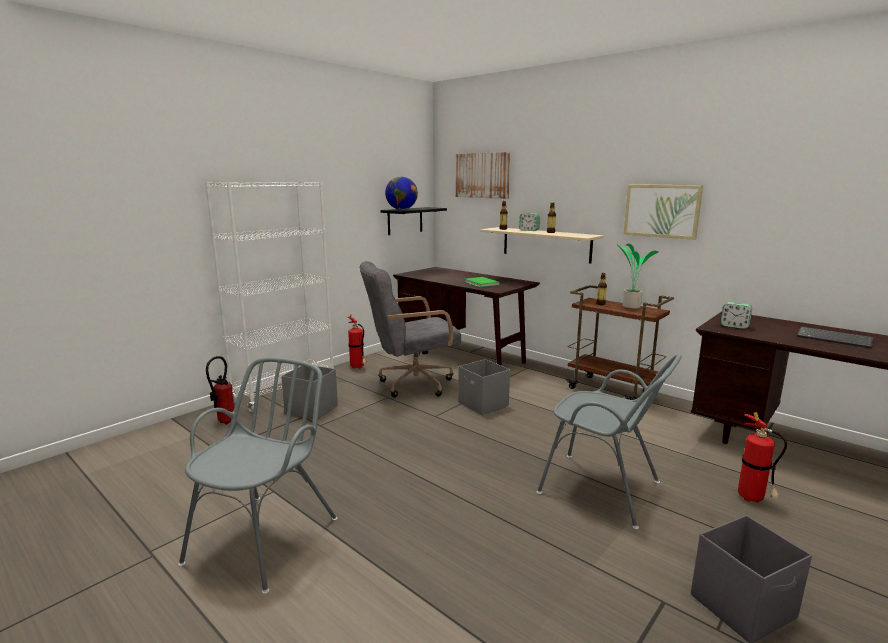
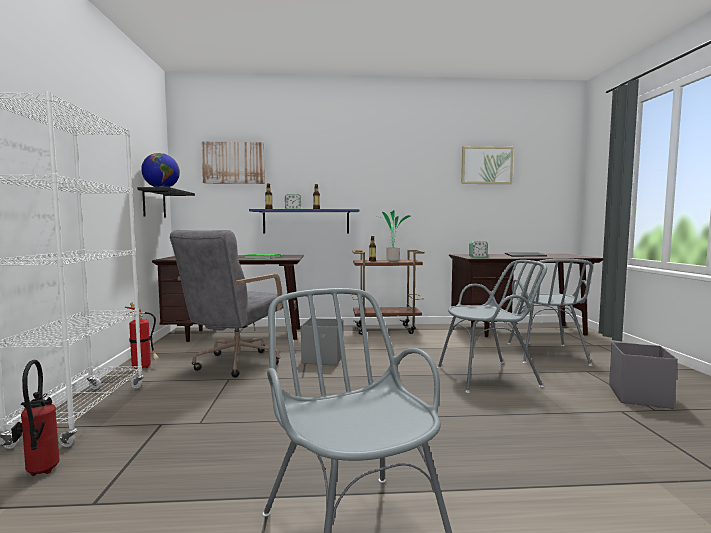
camera: 45 degrees left, 10 degrees down
grey storage box [281,366,338,419] -> none
beige shelf [480,227,604,264] -> blue shelf [249,209,359,233]
picture [623,184,703,240] -> picture moved to [461,146,513,184]
fire extinguisher [738,412,787,502] -> grey chair [507,259,593,366]

